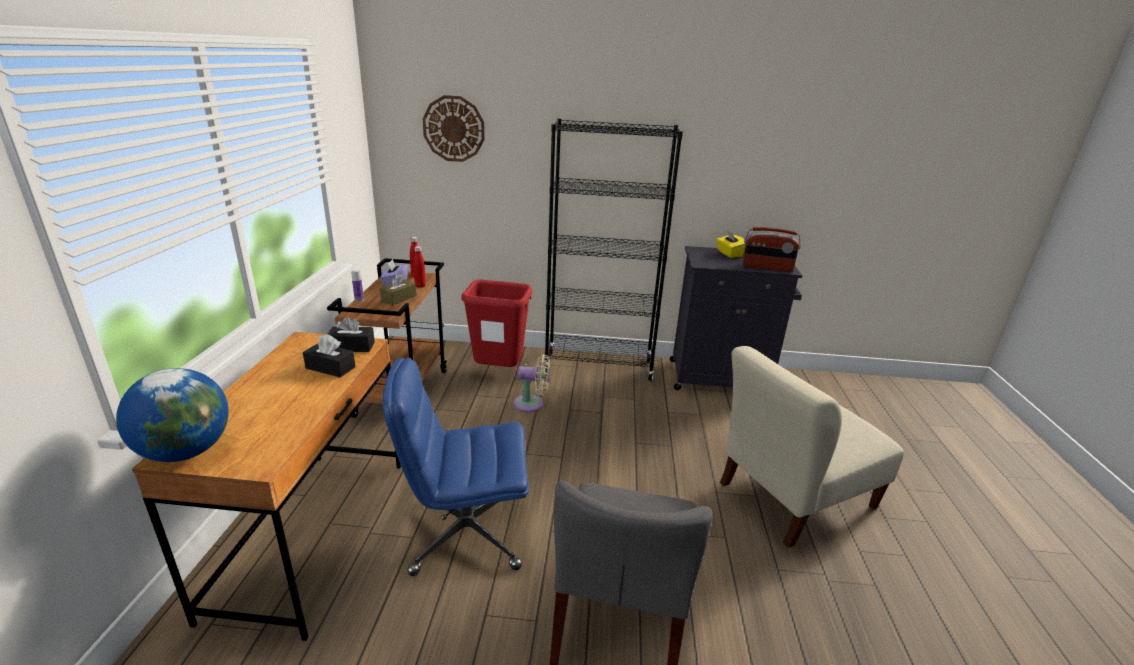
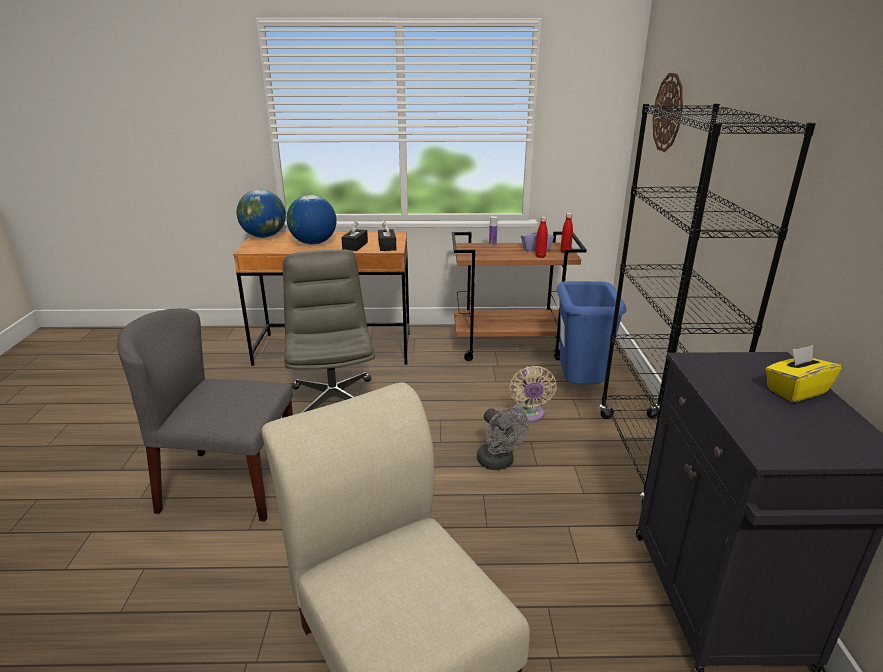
camera: 85 degrees right, 0 degrees up
brown tissue box [380,273,417,305] -> none
blue office chair [382,358,529,576] -> grey office chair [282,249,375,413]
red trash can [461,280,532,367] -> blue trash can [556,281,626,384]
radio [742,227,801,272] -> none
none -> globe [286,195,337,245]
none -> grey fan [477,408,529,470]

